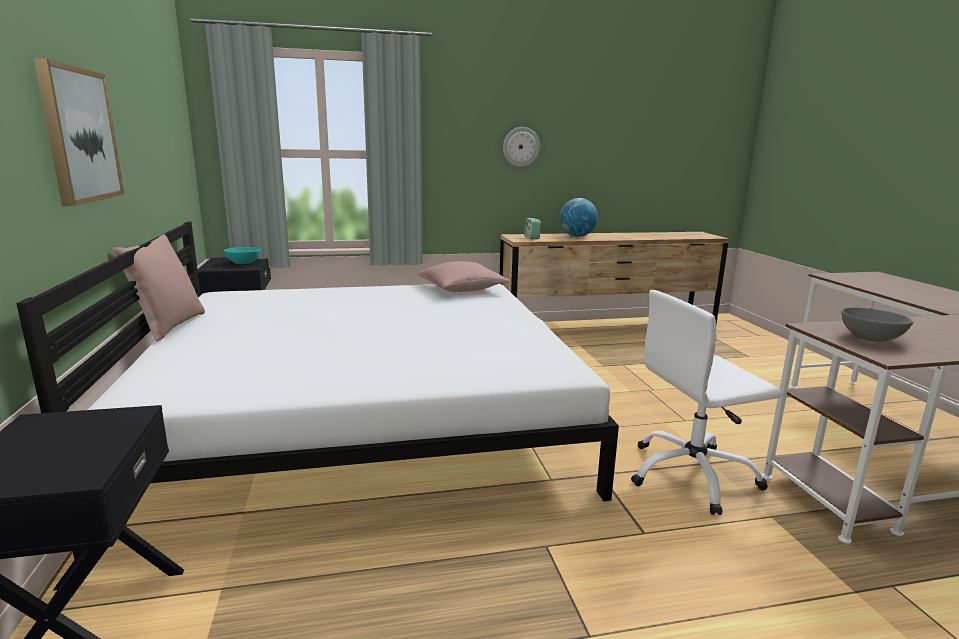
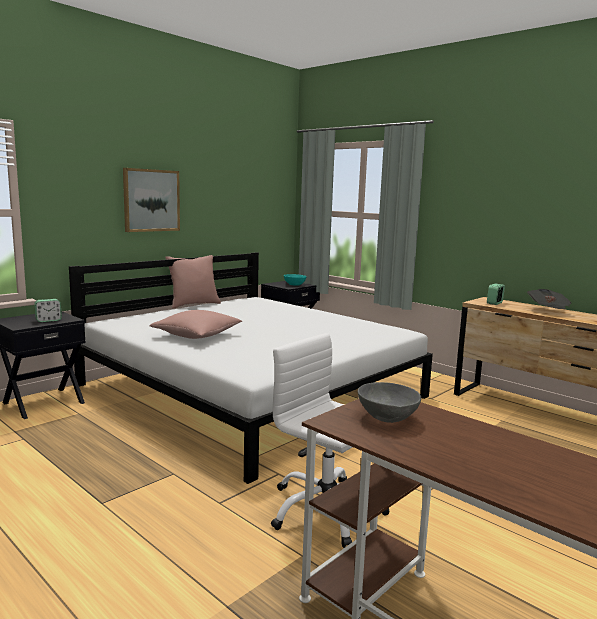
camera: 55 degrees right, 5 degrees down
pink pillow [417,261,509,292] -> pink pillow moved to [150,310,242,339]
wall clock [503,127,540,167] -> none
globe [559,198,598,237] -> newspaper [527,289,572,309]
none -> alarm clock [34,299,62,322]

